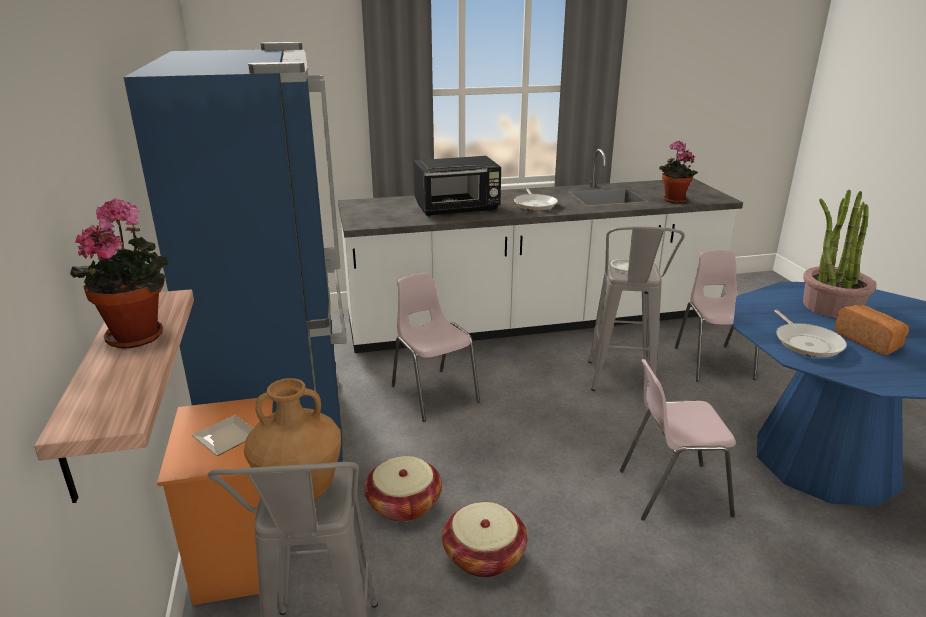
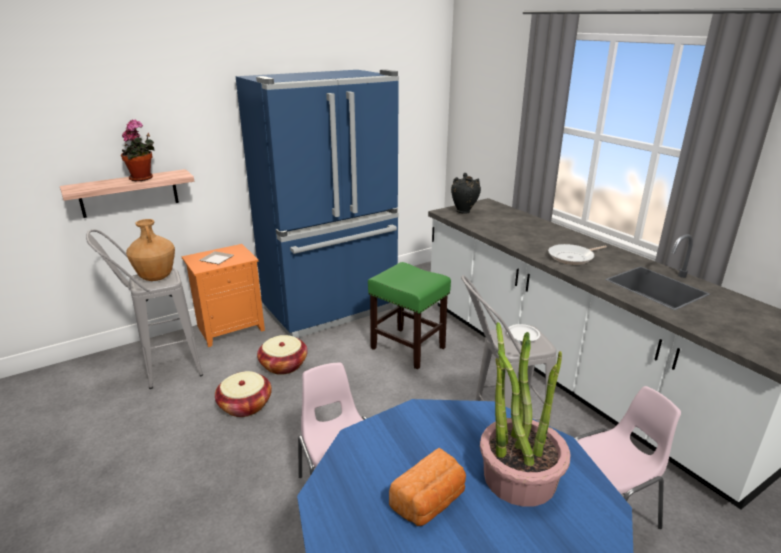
camera: 70 degrees right, 0 degrees up
pink chair [392,273,480,422] -> green stool [368,262,451,370]
black microwave [414,156,501,216] -> none
potted plant [659,140,698,204] -> none
frying pan [774,310,847,357] -> none
none -> black vase [451,173,481,214]

